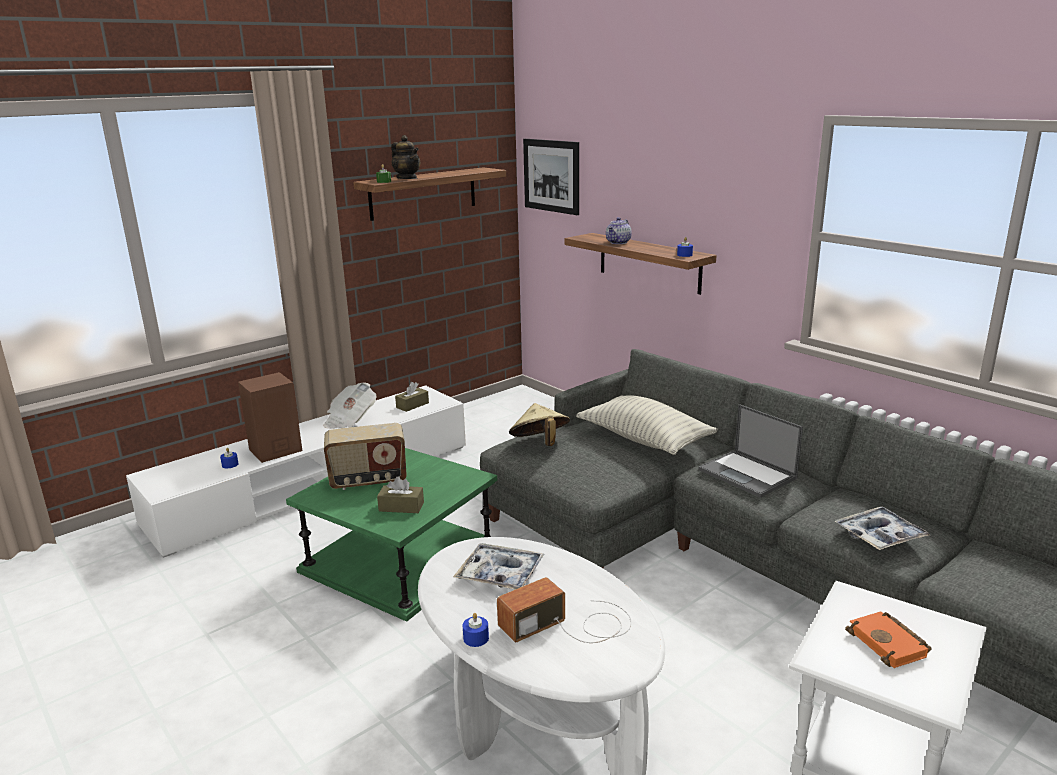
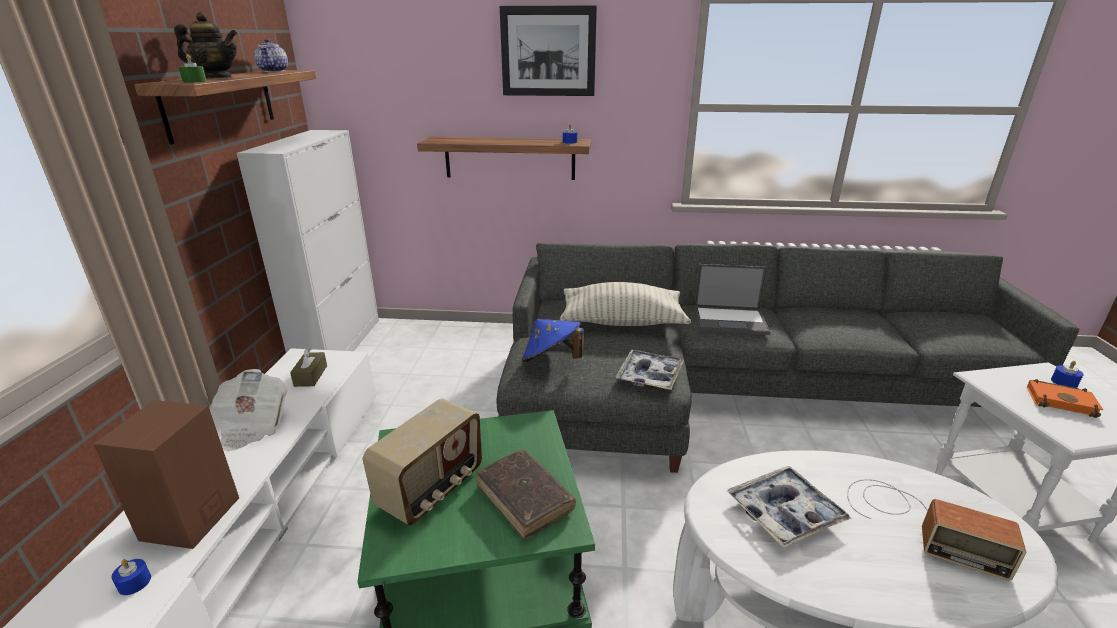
camera: 45 degrees left, 5 degrees up
brown tissue box [377,477,424,513] -> brown book [477,449,576,540]
blue candle [463,613,489,647] -> blue candle moved to [1051,361,1084,388]
radio [497,577,631,643] -> radio turned 75 degrees counterclockwise [847,479,1026,581]
beige hat [509,403,570,446] -> blue hat [522,319,584,362]
picture [523,139,579,215] -> picture moved to [500,5,597,96]
teapot [606,217,632,244] -> teapot moved to [254,39,288,72]
tray [835,507,930,550] -> tray moved to [616,350,684,390]
none -> white cabinet [236,130,379,353]

